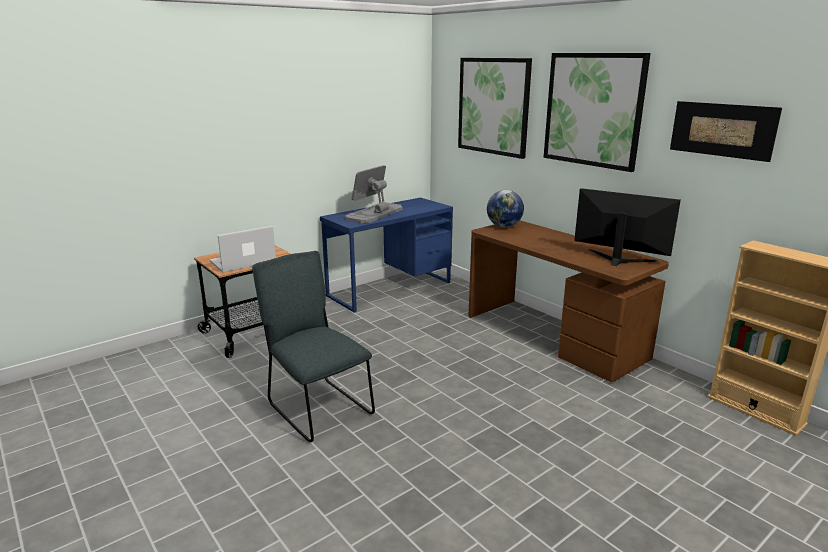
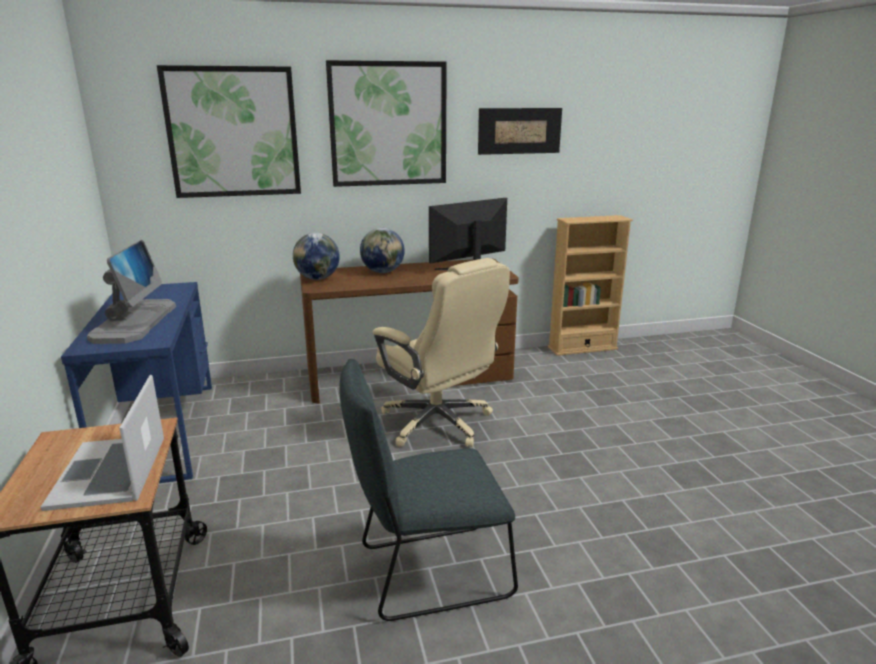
camera: 65 degrees left, 0 degrees up
monitor [346,165,403,223] -> monitor turned 150 degrees counterclockwise [87,240,176,344]
none -> globe [360,228,405,273]
none -> beige office chair [373,258,510,447]

